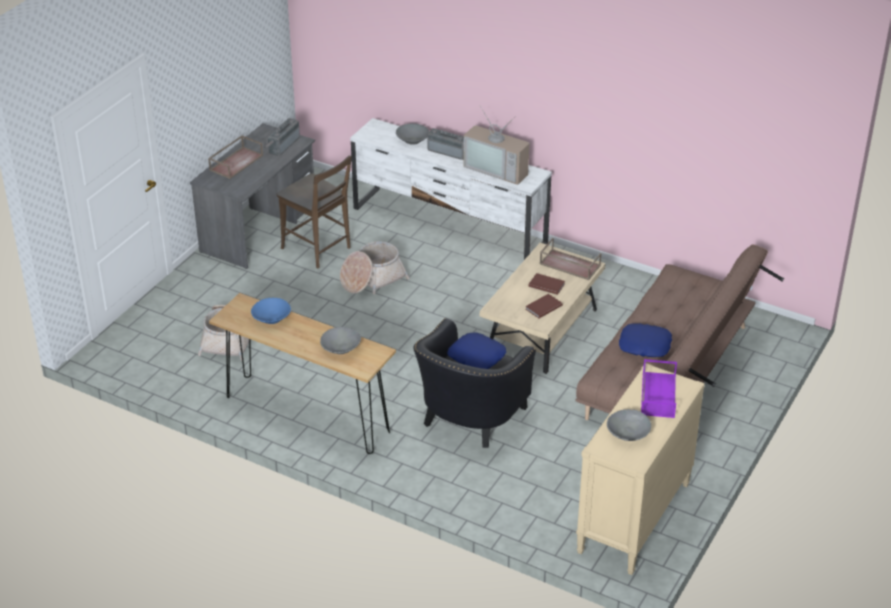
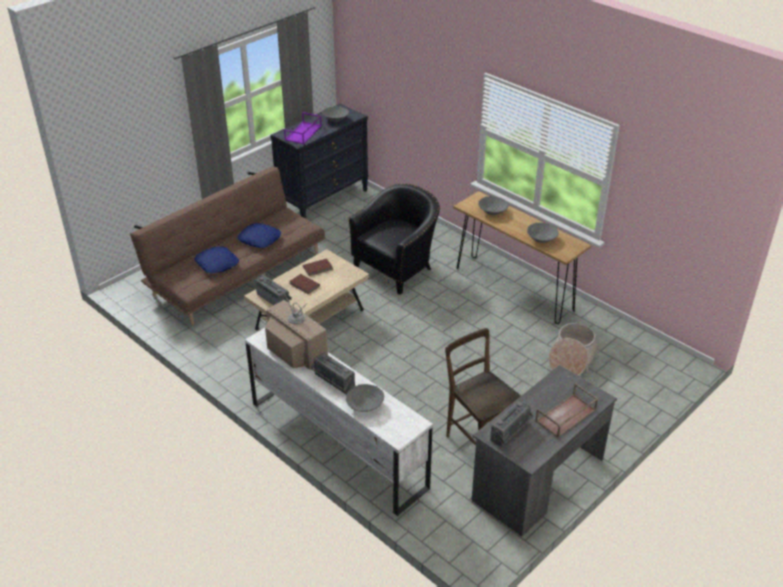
camera: 165 degrees left, 0 degrees up
blue bowl [251,297,291,324] -> grey bowl [527,223,558,243]
basket [340,241,410,294] -> none
blue pillow [447,333,506,369] -> blue pillow moved to [194,246,239,274]
brown tray [539,238,601,280] -> radio [255,275,292,305]
beige dresser [576,363,705,575] -> black dresser [270,104,369,219]

